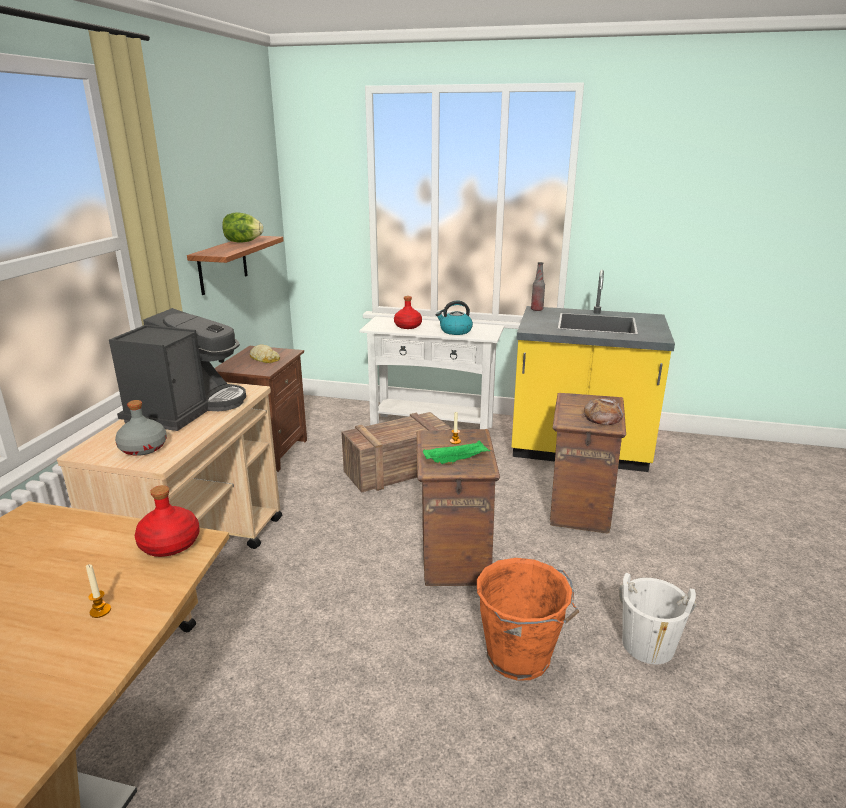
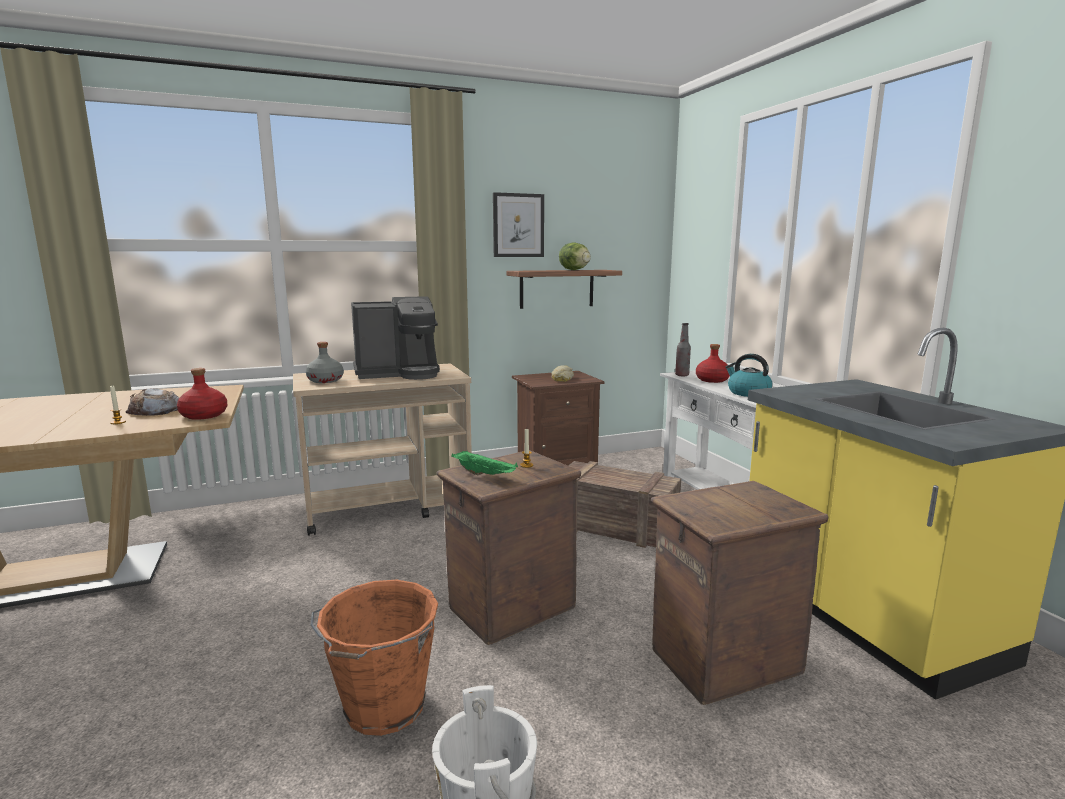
camera: 55 degrees right, 10 degrees down
bottle [531,262,545,311] -> bottle moved to [675,323,691,376]
bread [582,398,623,425] -> bread moved to [126,388,179,416]
none -> picture [493,192,544,257]

